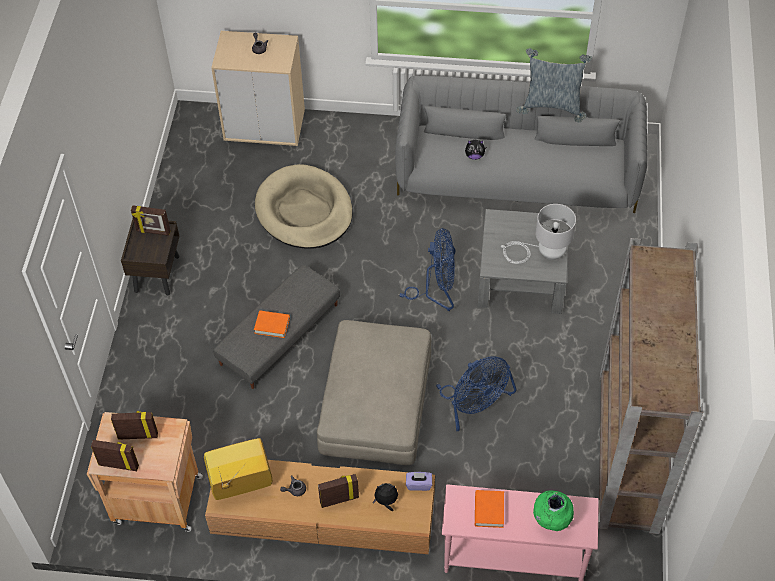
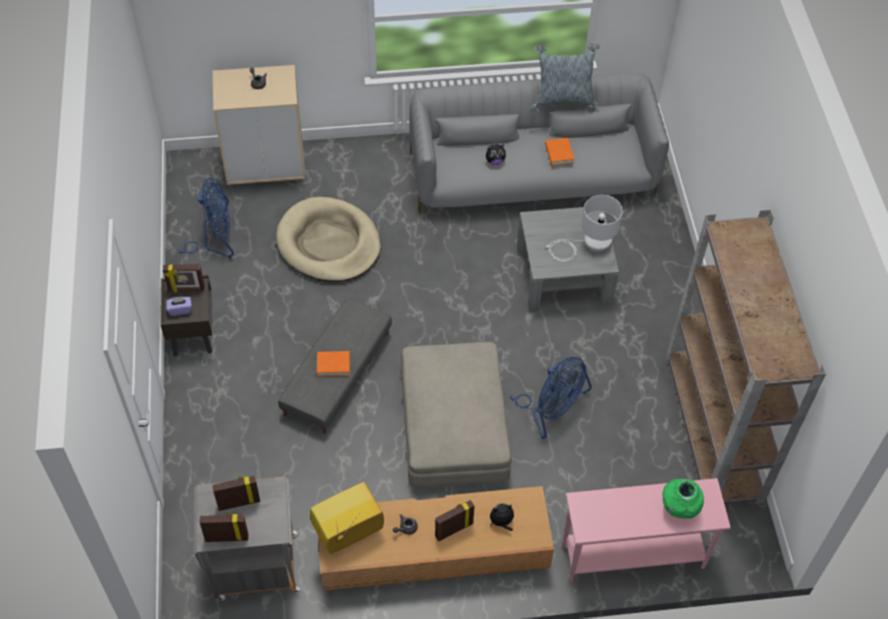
camera: 15 degrees left, 0 degrees up
brown cart [87,412,203,532] -> grey cart [194,476,301,602]
blue fan [399,228,456,311] -> blue fan moved to [178,177,234,259]
purple tissue box [406,472,432,491] -> purple tissue box moved to [166,296,192,316]
orange book [475,490,504,528] -> orange book moved to [545,138,574,166]

